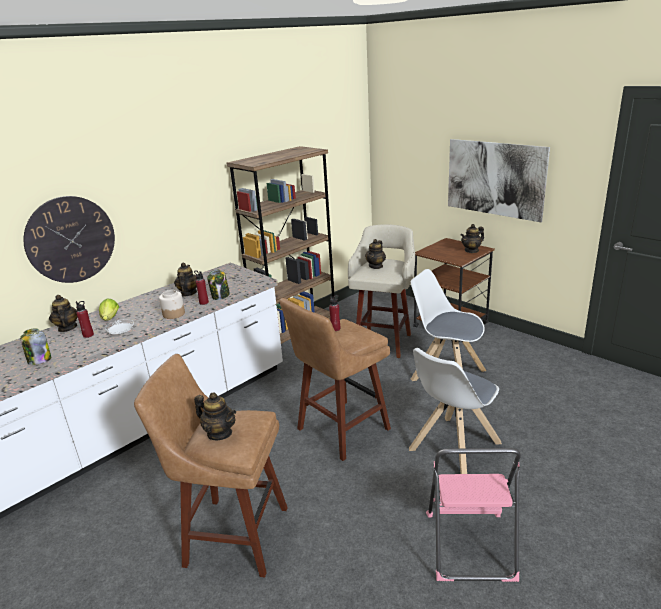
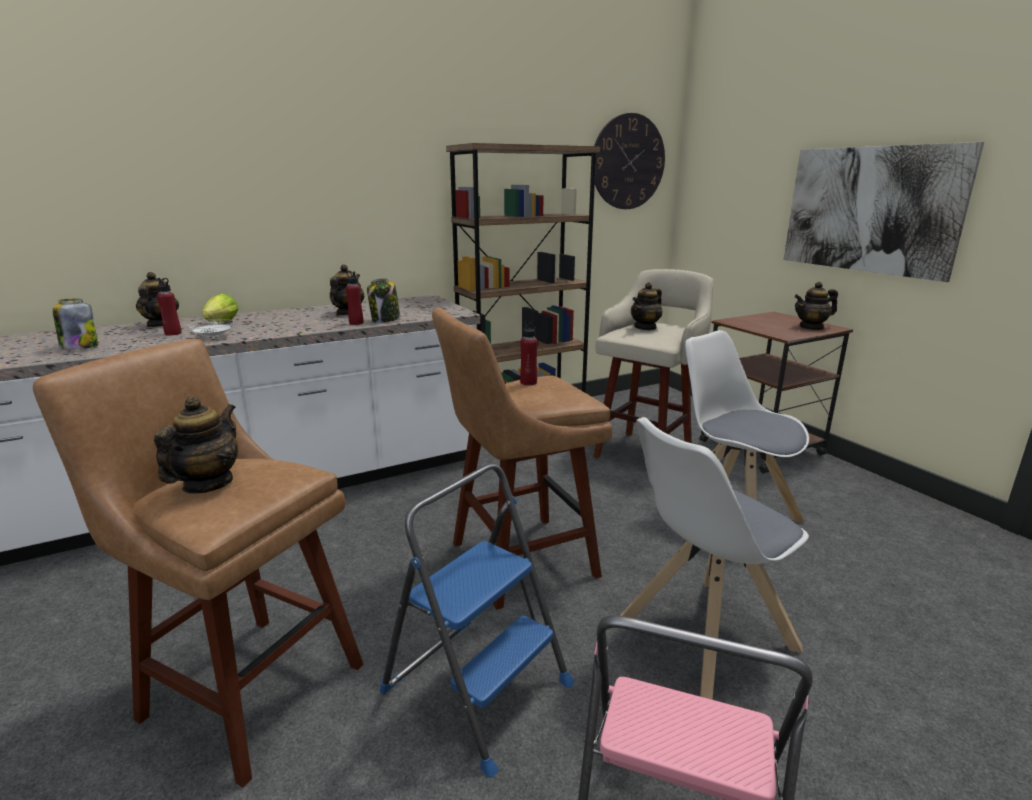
camera: 15 degrees right, 5 degrees down
wall clock [24,196,115,283] -> wall clock moved to [594,113,665,209]
jar [159,290,185,319] -> none
teapot [194,392,236,440] -> teapot turned 120 degrees counterclockwise [154,396,238,494]
none -> blue step ladder [380,464,574,778]

